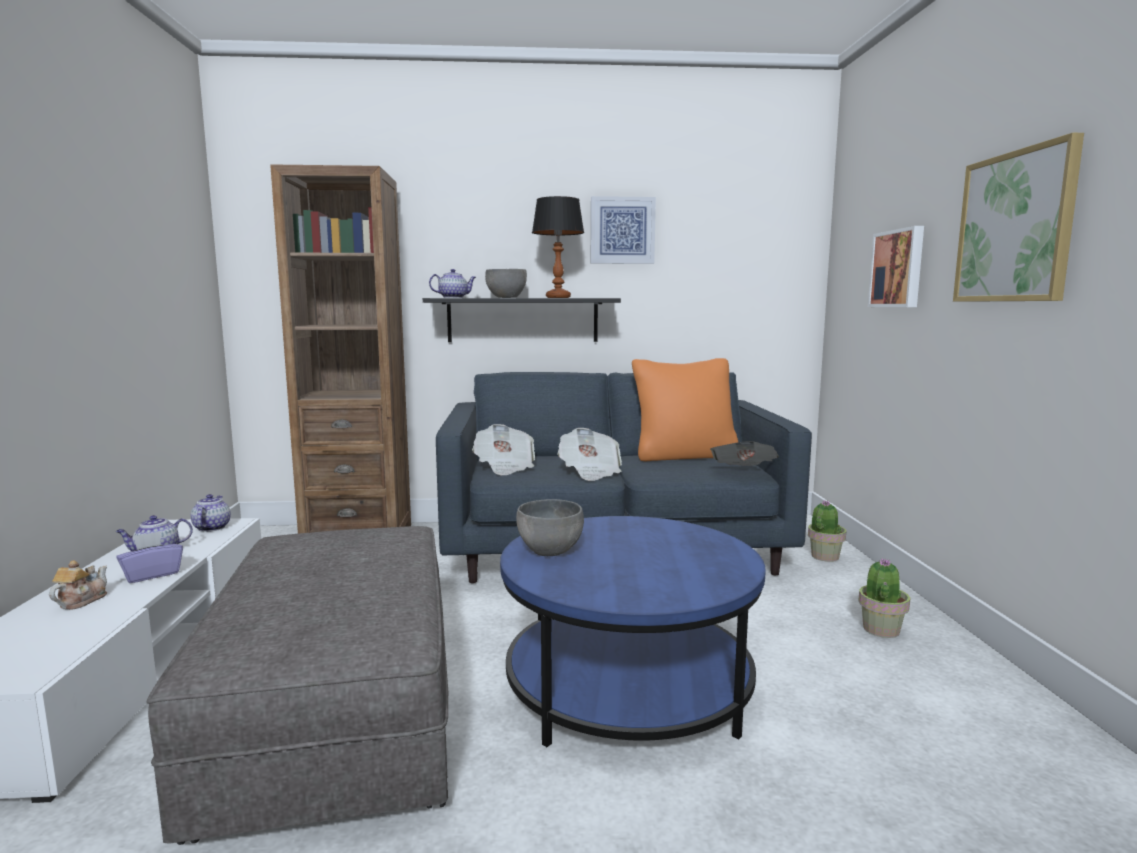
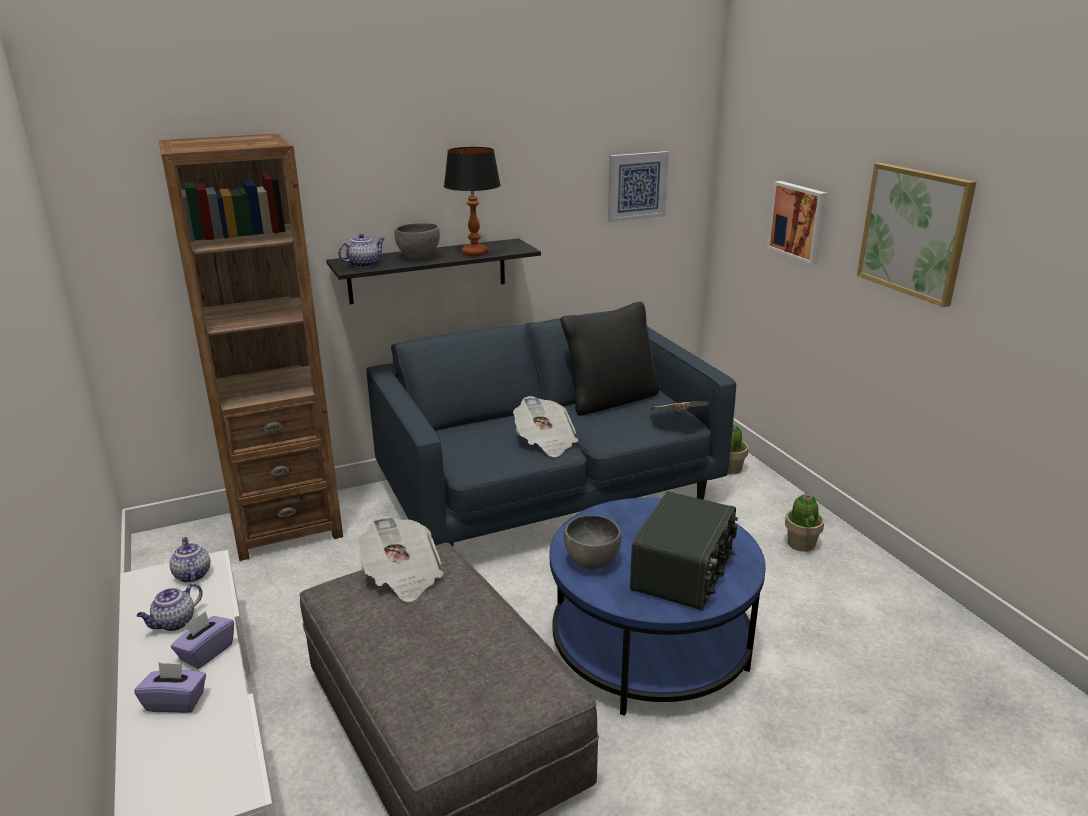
camera: 20 degrees left, 15 degrees up
teapot [49,560,107,610] -> purple tissue box [134,662,206,713]
newspaper [472,424,535,475] -> newspaper moved to [358,516,443,602]
picture [591,196,656,264] -> picture moved to [608,151,669,222]
orange pillow [632,358,738,461] -> black pillow [560,302,660,416]
none -> radio [630,491,738,611]

